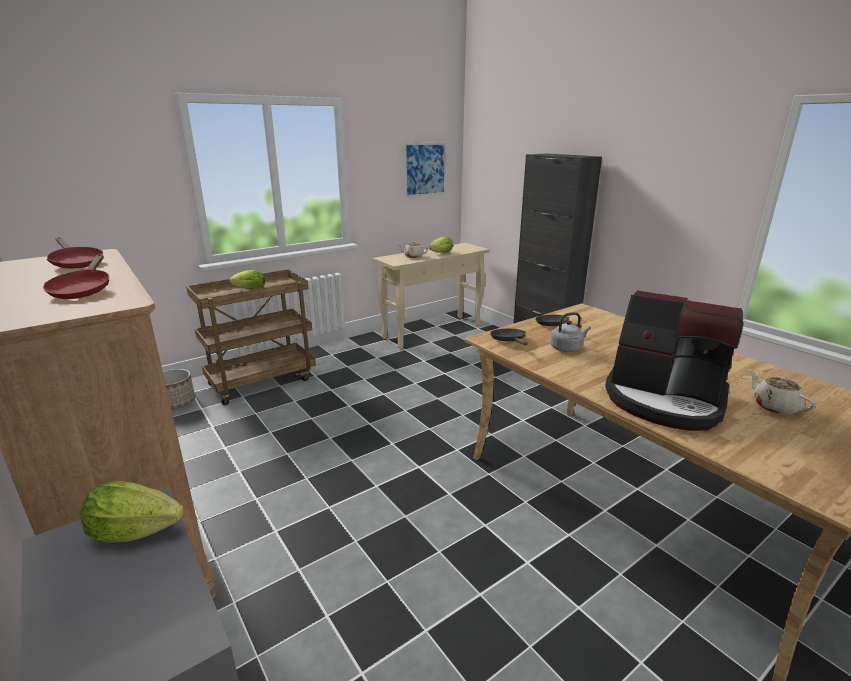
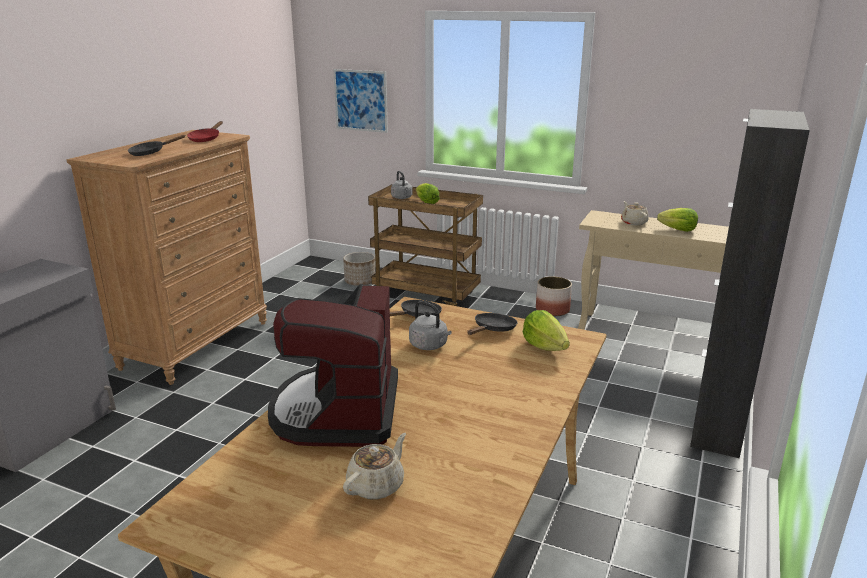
camera: 60 degrees right, 0 degrees up
red frying pan [43,254,109,299] -> black frying pan [128,135,185,156]
lettuce [80,481,184,543] -> lettuce moved to [523,310,570,351]
picture [404,143,446,197] -> picture moved to [333,69,388,133]
none -> grey kettle [391,171,413,199]
none -> planter [536,276,572,316]

